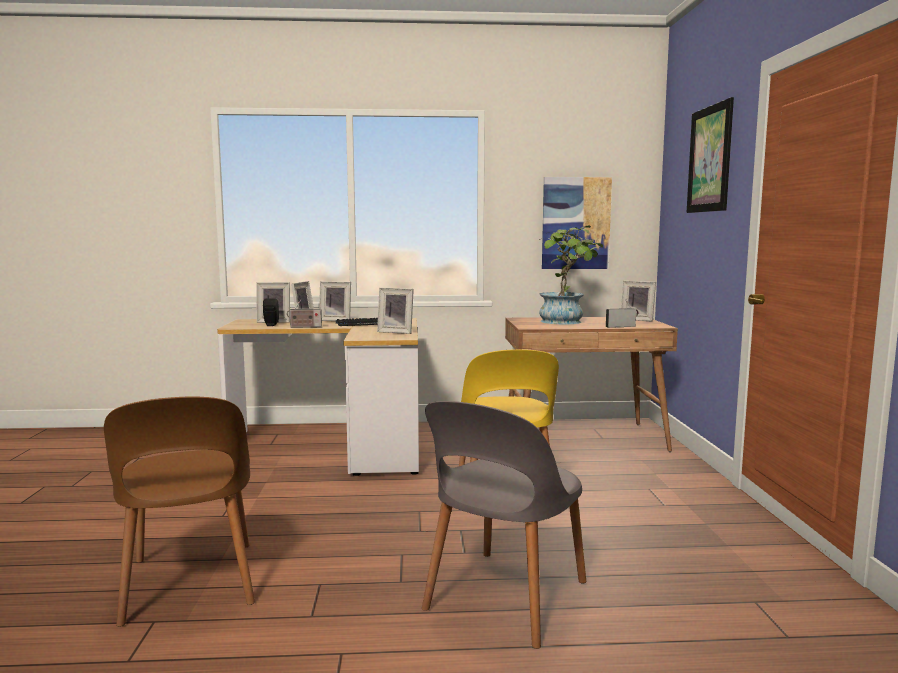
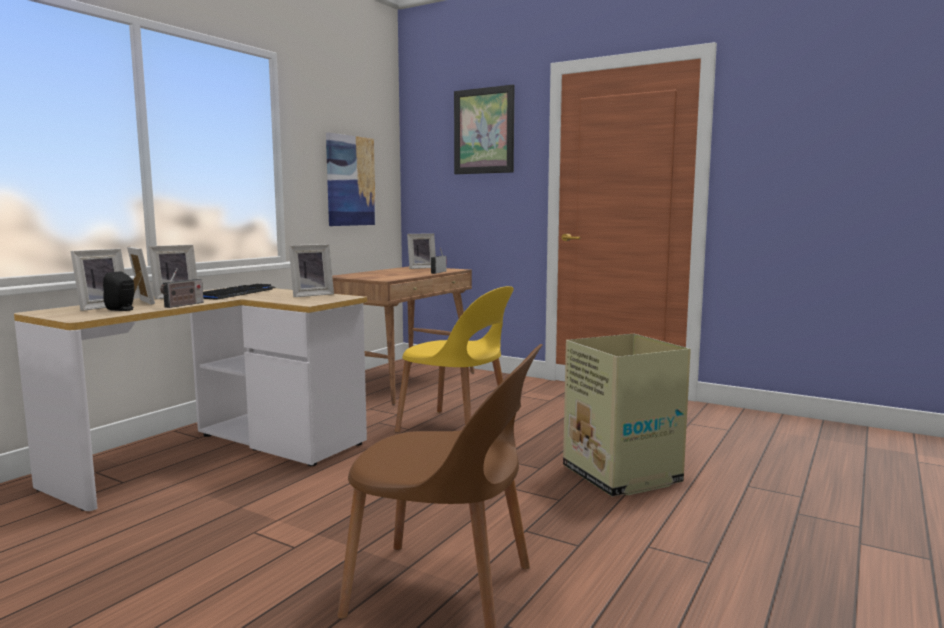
camera: 55 degrees left, 0 degrees up
grey chair [422,401,586,649] -> cardboard box [563,334,691,497]
potted plant [539,226,603,325] -> none

